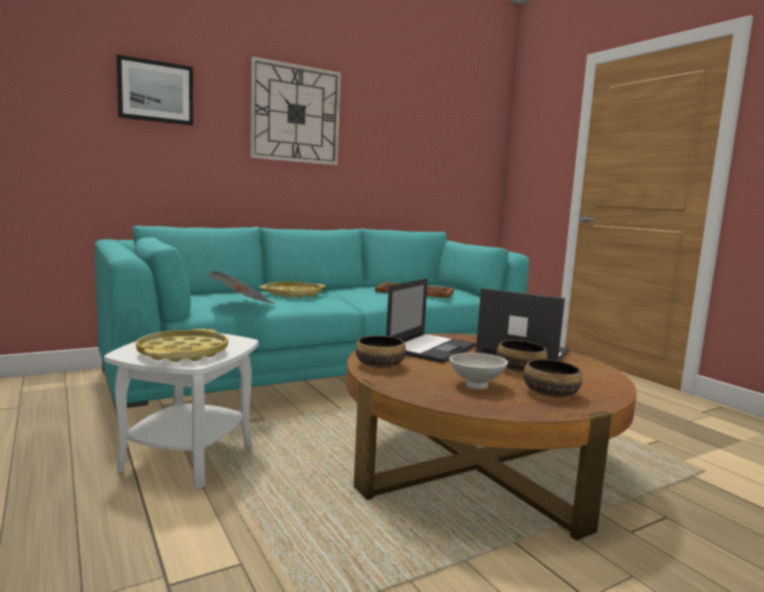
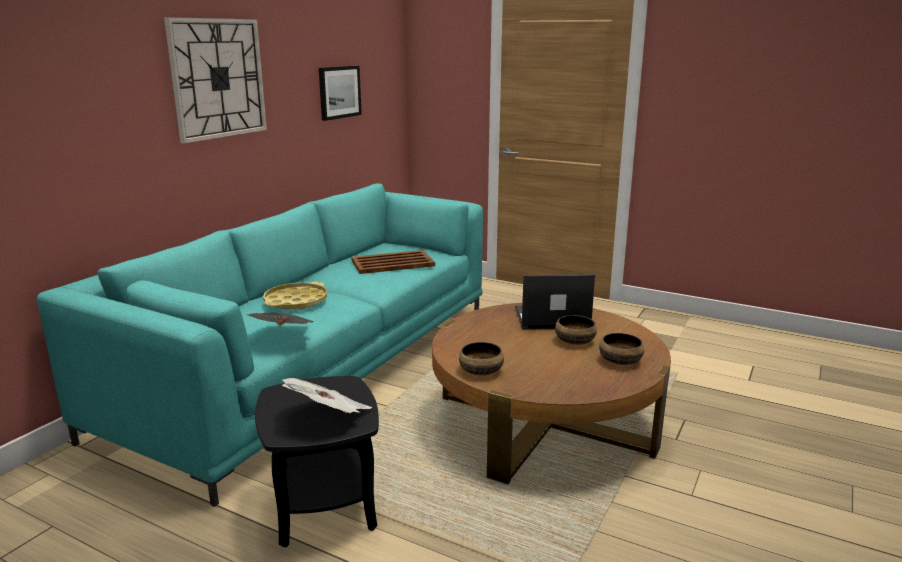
camera: 30 degrees left, 10 degrees up
white side table [104,333,258,489] -> black side table [255,376,379,547]
picture [117,55,193,125] -> picture moved to [319,66,362,121]
yellow tray [136,329,228,362] -> newspaper [282,378,372,413]
laptop [386,278,476,363] -> none
white bowl [449,353,508,389] -> none

